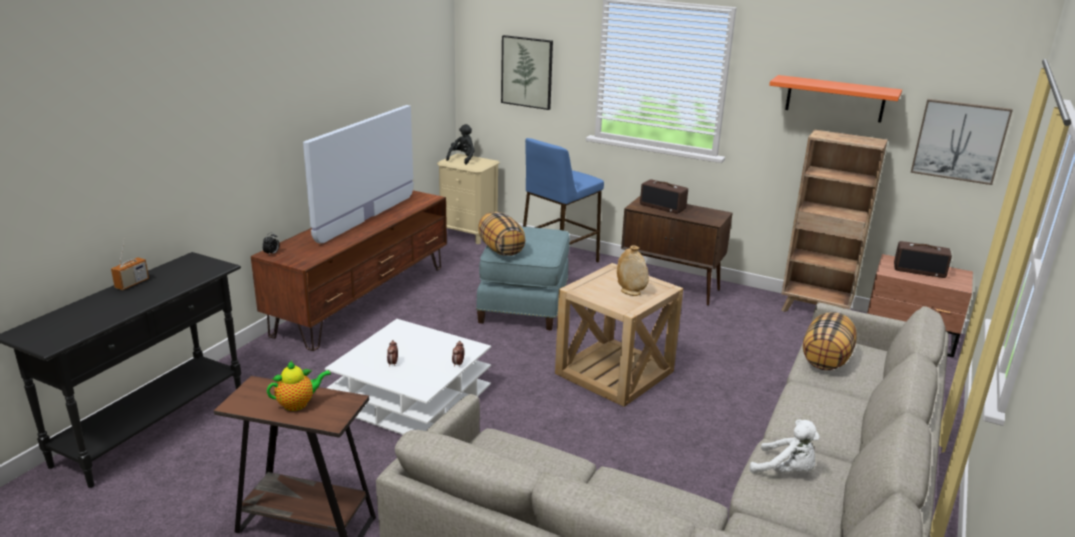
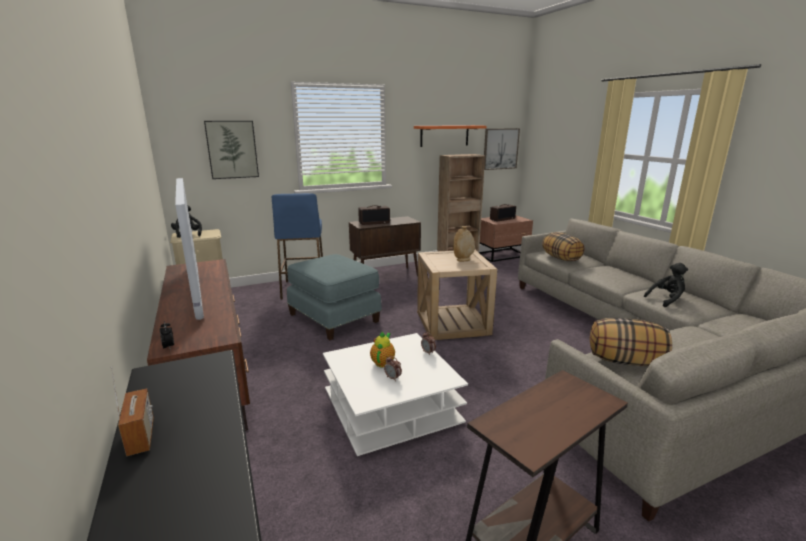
camera: 50 degrees left, 5 degrees down
teapot [267,361,331,411] -> teapot moved to [370,331,395,367]
pillow [478,212,526,256] -> pillow moved to [590,318,672,366]
white plush toy [750,419,820,474] -> black plush toy [644,263,688,307]

